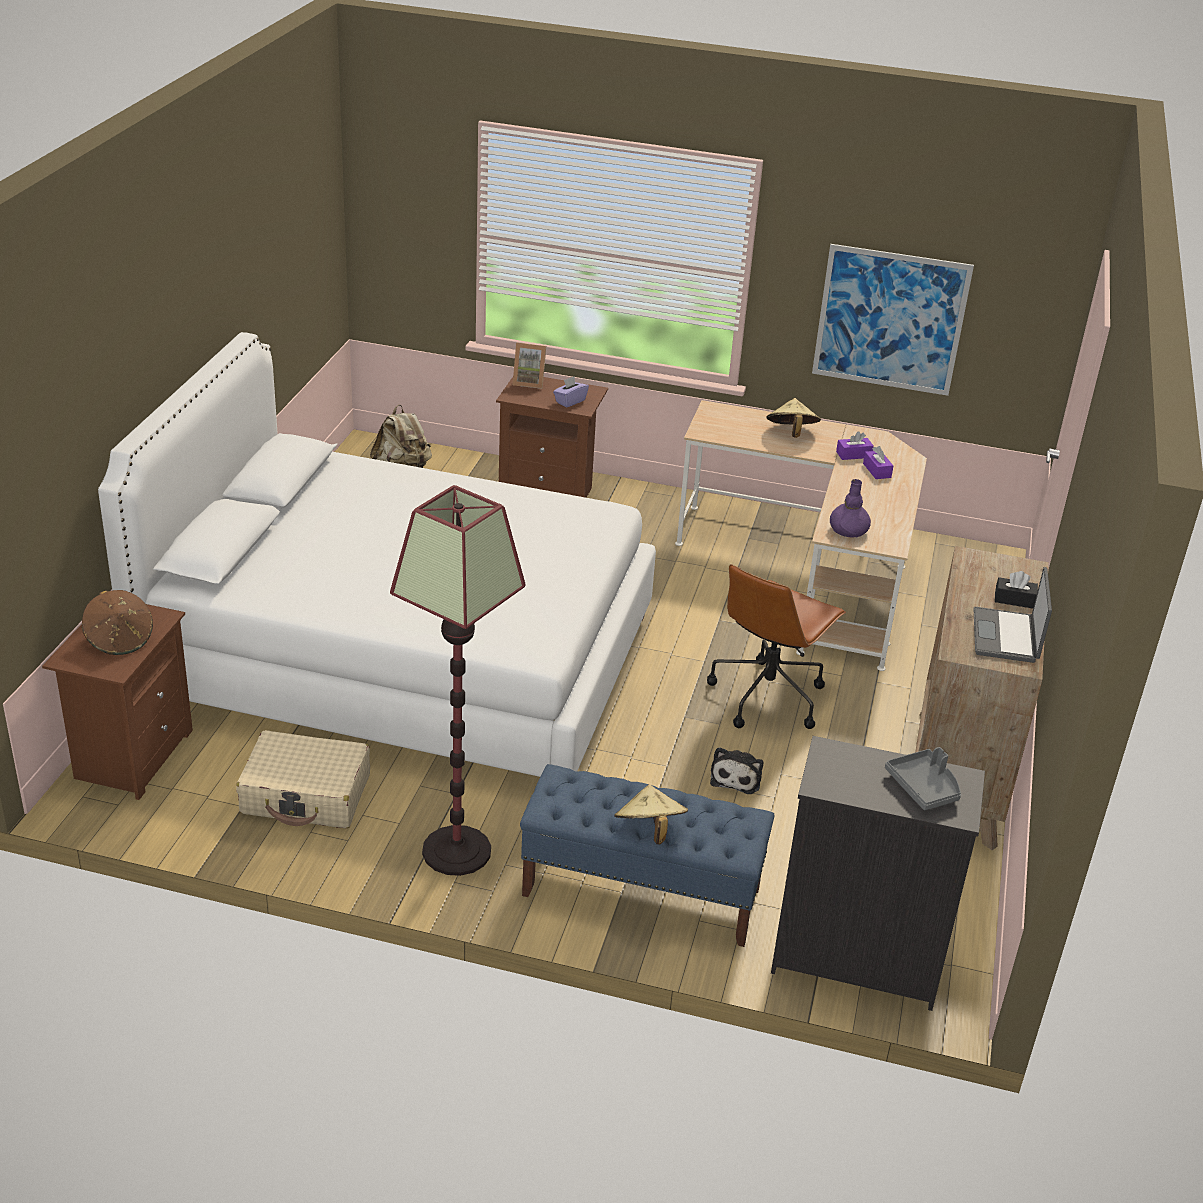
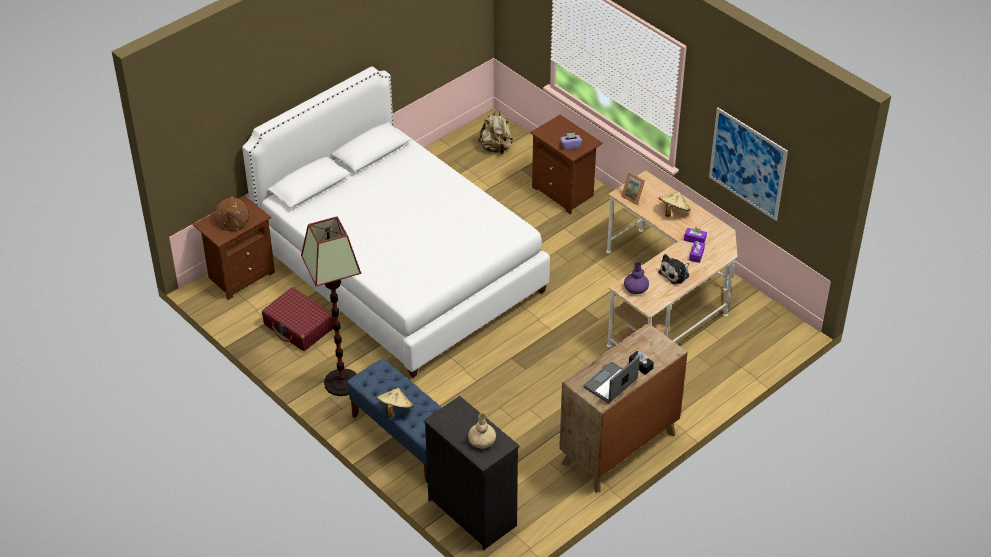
camera: 35 degrees right, 10 degrees up
beige suitcase [236,730,370,828] -> red suitcase [262,287,334,351]
picture frame [513,343,546,389] -> picture frame moved to [621,172,645,205]
brown office chair [707,564,846,729] -> none
plush toy [710,747,763,794] -> plush toy moved to [658,254,689,285]
grey tray [885,747,961,810] -> beige vase [468,413,496,449]

